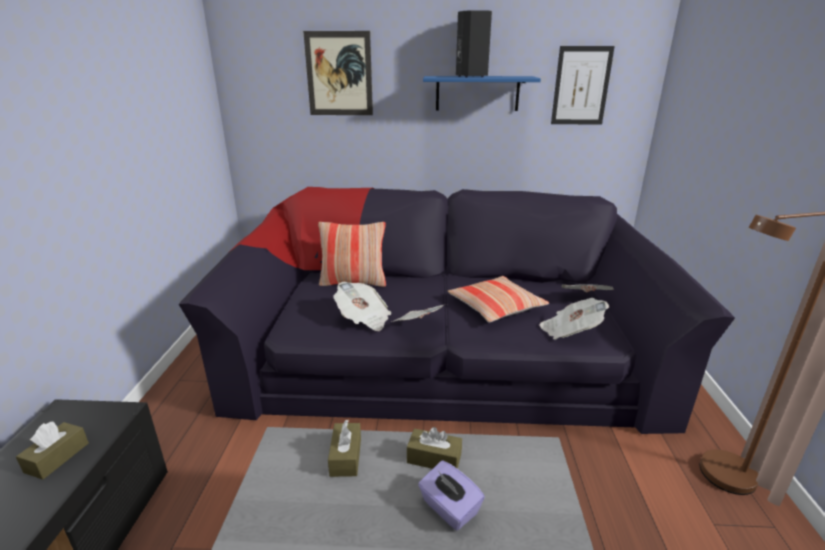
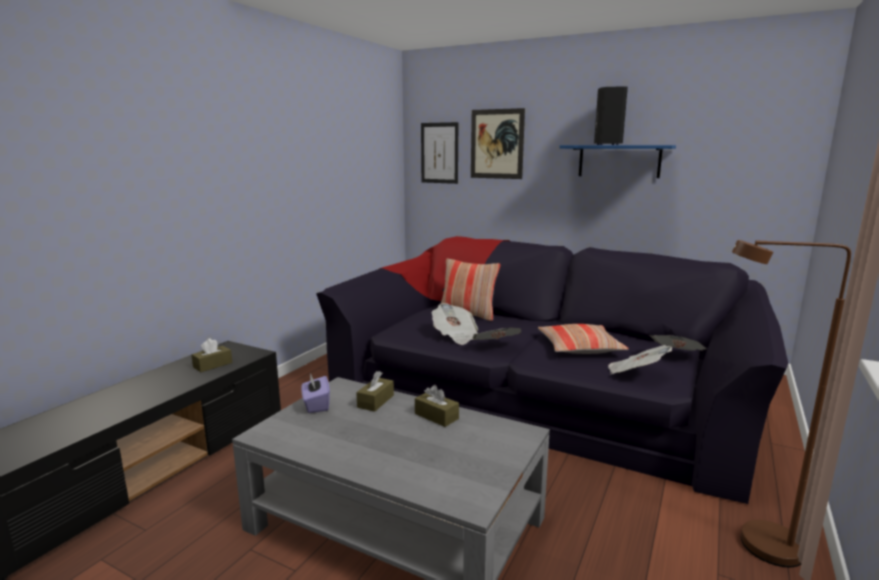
camera: 25 degrees right, 10 degrees down
purple tissue box [418,461,485,531] -> purple tissue box moved to [301,373,330,413]
picture [551,46,615,125] -> picture moved to [421,122,458,184]

